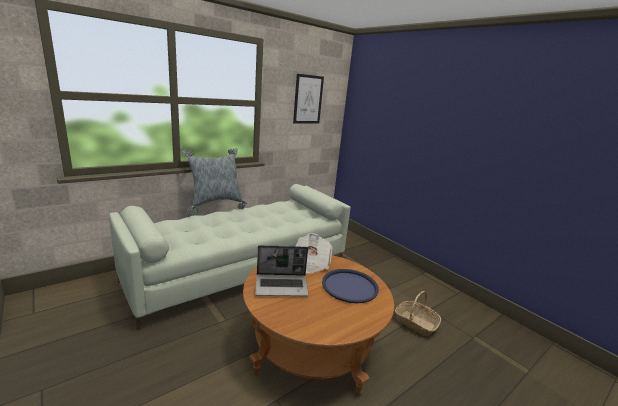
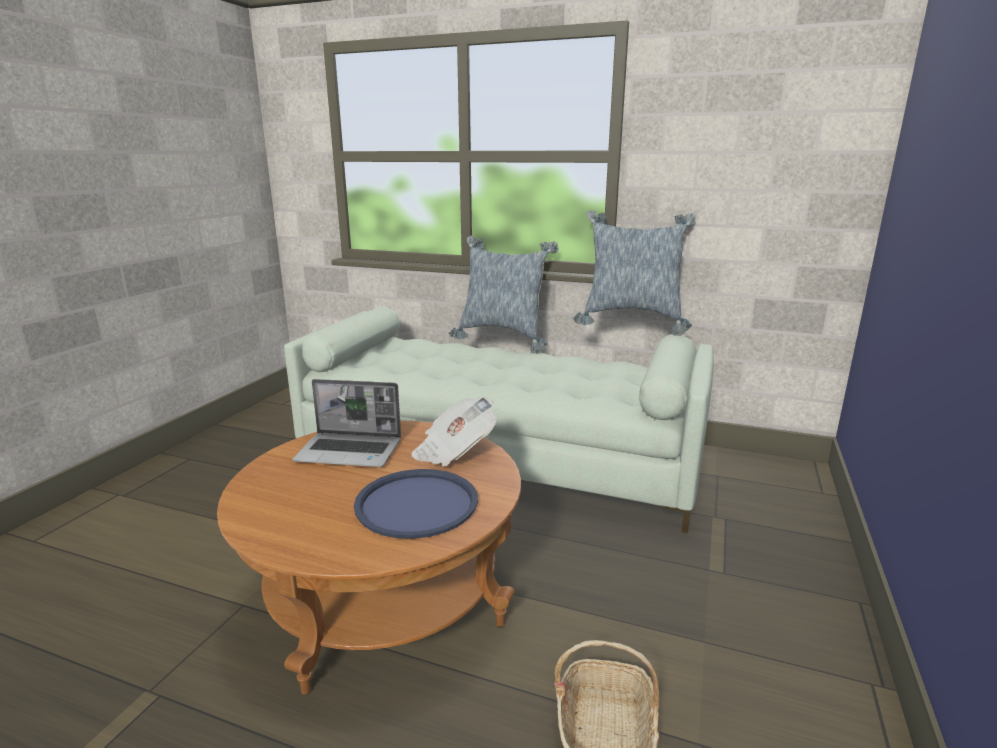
camera: 60 degrees right, 0 degrees up
laptop [255,245,309,296] -> laptop turned 45 degrees counterclockwise [292,379,401,467]
picture [293,74,324,124] -> none
none -> pillow [573,210,696,336]

